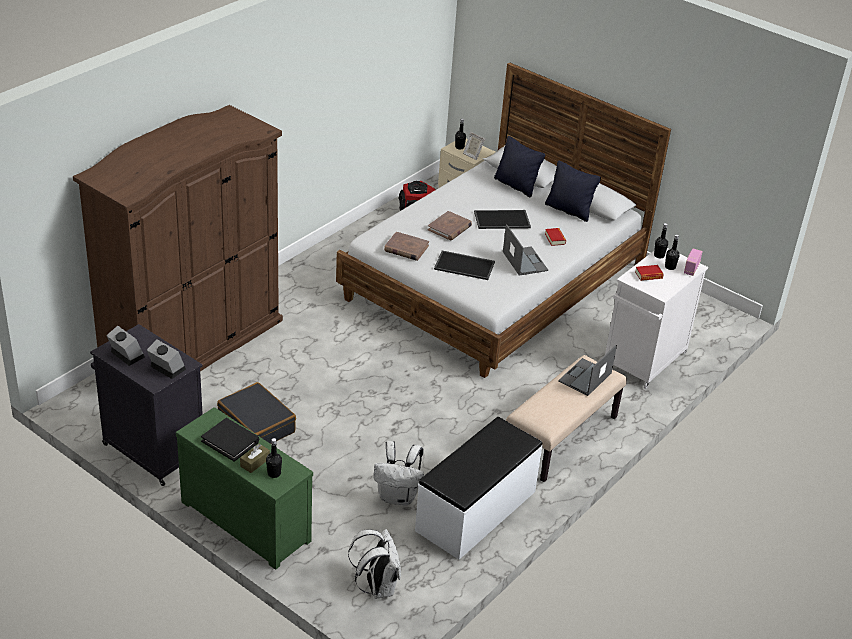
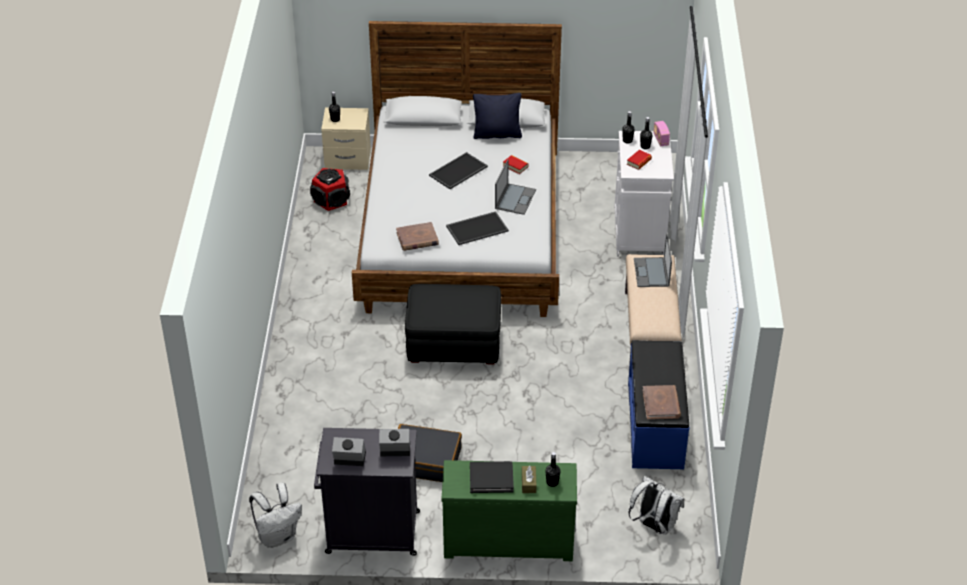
camera: 35 degrees left, 5 degrees up
brown wardrobe [73,105,283,371] -> none
white backpack [373,441,424,506] -> white backpack moved to [249,483,302,548]
white bench [415,417,543,560] -> blue bench [628,340,689,469]
brown book [428,211,472,240] -> brown book moved to [642,385,681,420]
picture frame [463,132,485,160] -> none
black pillow [494,136,545,197] -> none
laptop [503,224,548,276] -> laptop turned 75 degrees clockwise [495,159,536,215]
none -> black ottoman [405,284,501,364]

